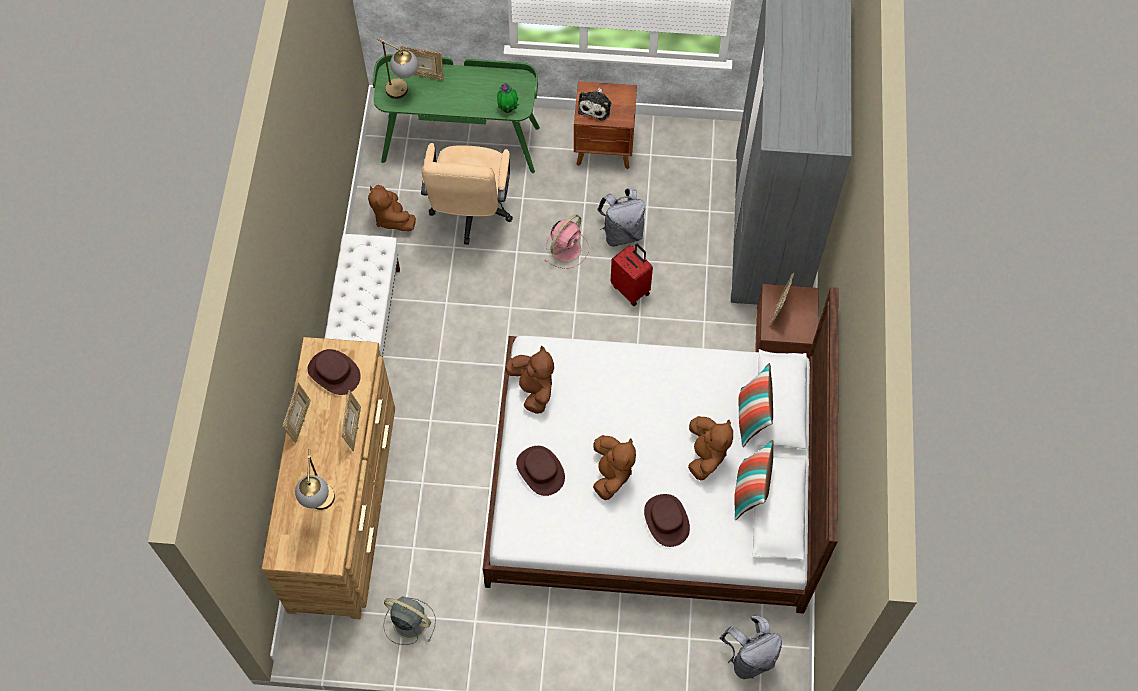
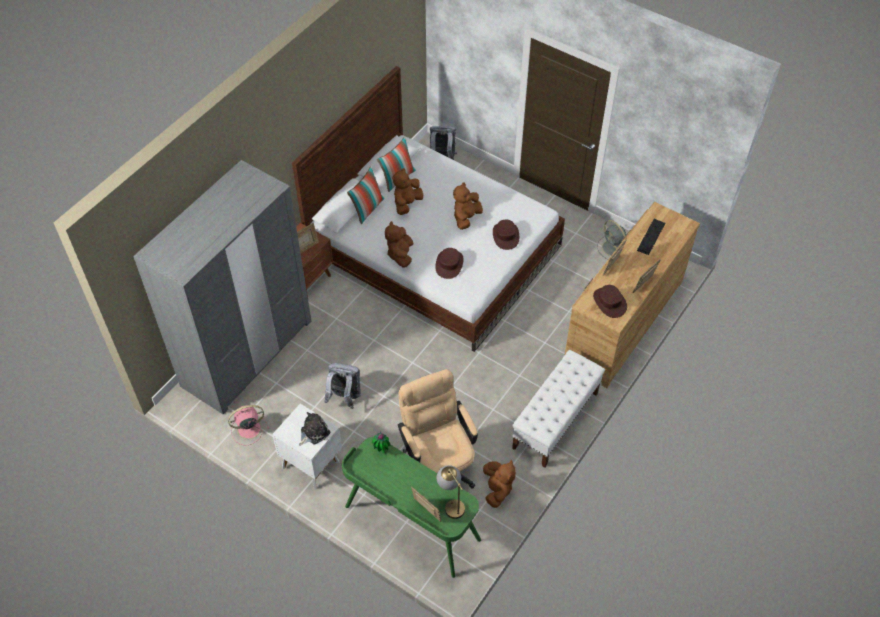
camera: 150 degrees left, 10 degrees down
table lamp [295,449,335,510] -> keyboard [637,219,665,255]
beige office chair [421,143,513,245] -> beige office chair turned 60 degrees counterclockwise [398,369,478,489]
brown plush toy [505,346,554,414] -> brown plush toy moved to [385,221,413,268]
pink fan [545,215,589,269] -> pink fan moved to [228,405,269,446]
brown nightstand [574,81,637,169] -> white nightstand [272,404,342,490]
red suitcase [611,244,653,306] -> none
brown hat [644,494,690,547] -> brown hat moved to [435,248,464,279]

